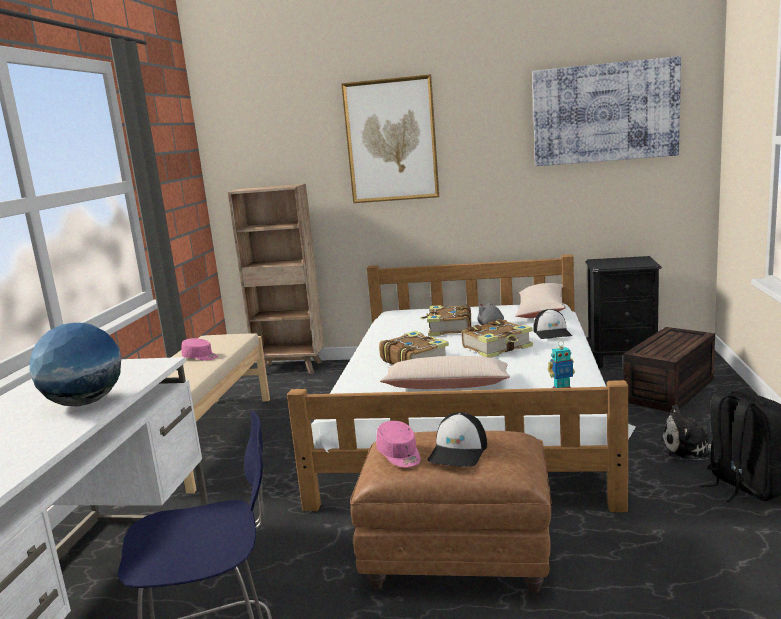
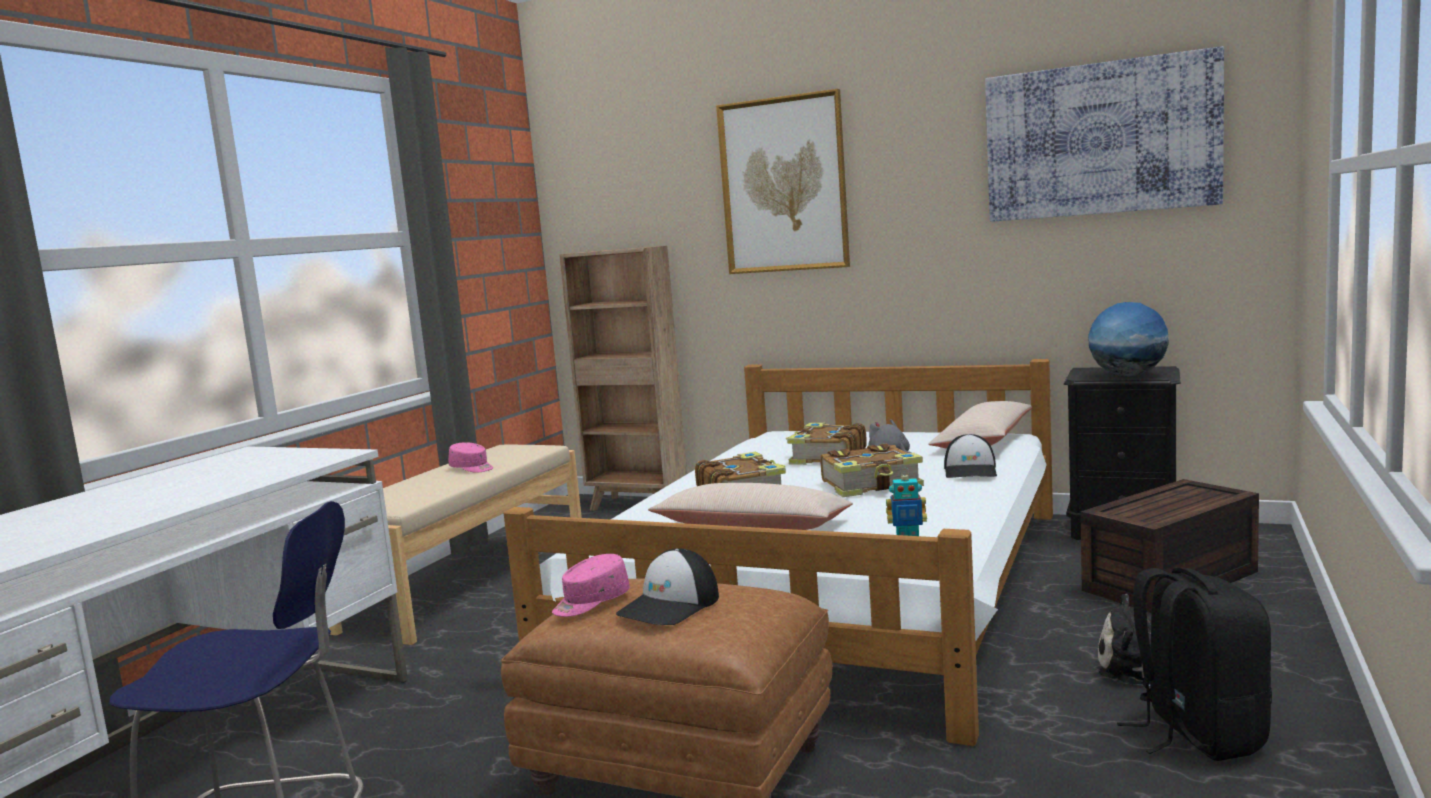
camera: 15 degrees right, 5 degrees down
globe [30,323,121,406] -> globe moved to [1088,302,1169,376]
pink cap [376,421,420,468] -> pink cap turned 60 degrees clockwise [552,554,630,617]

